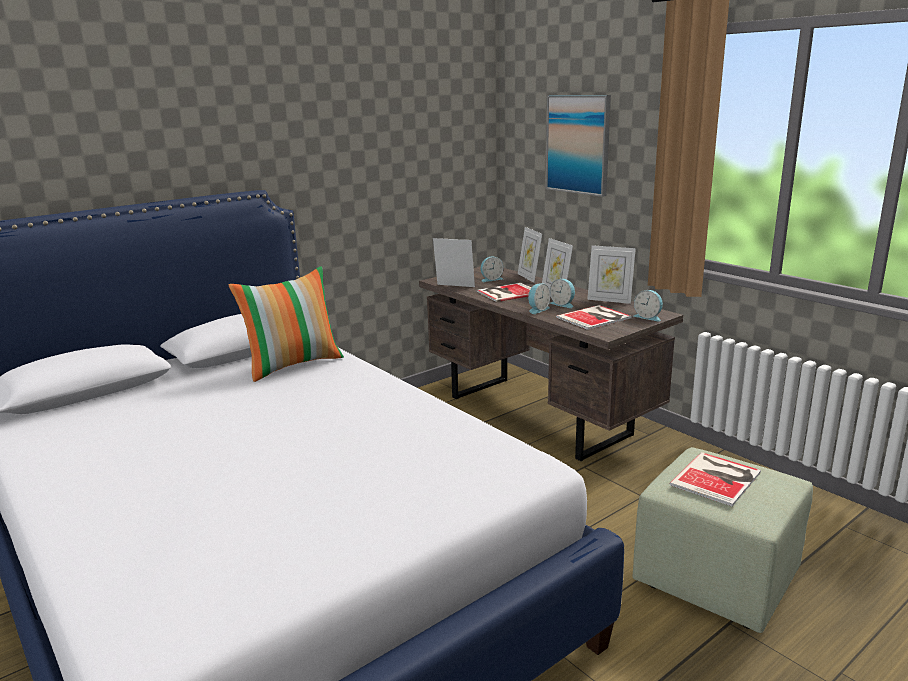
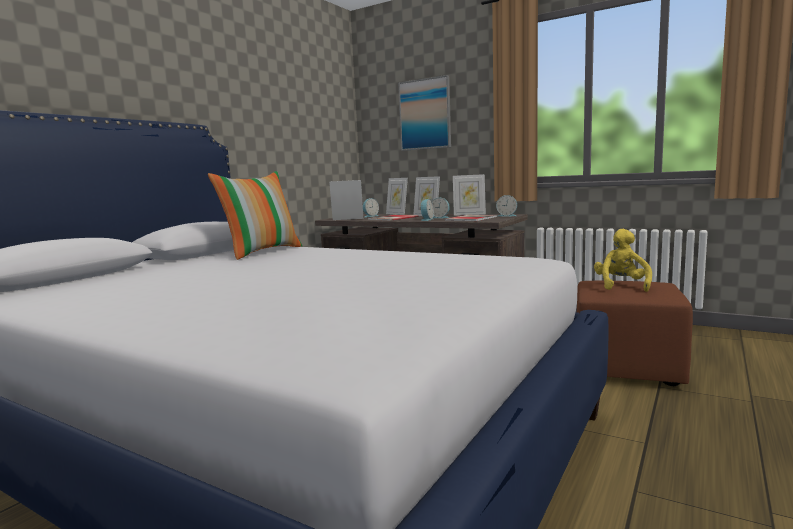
camera: 20 degrees left, 10 degrees down
green ottoman [632,447,813,633] -> brown ottoman [577,281,693,386]
book [669,452,761,507] -> yellow plush toy [594,229,652,292]

